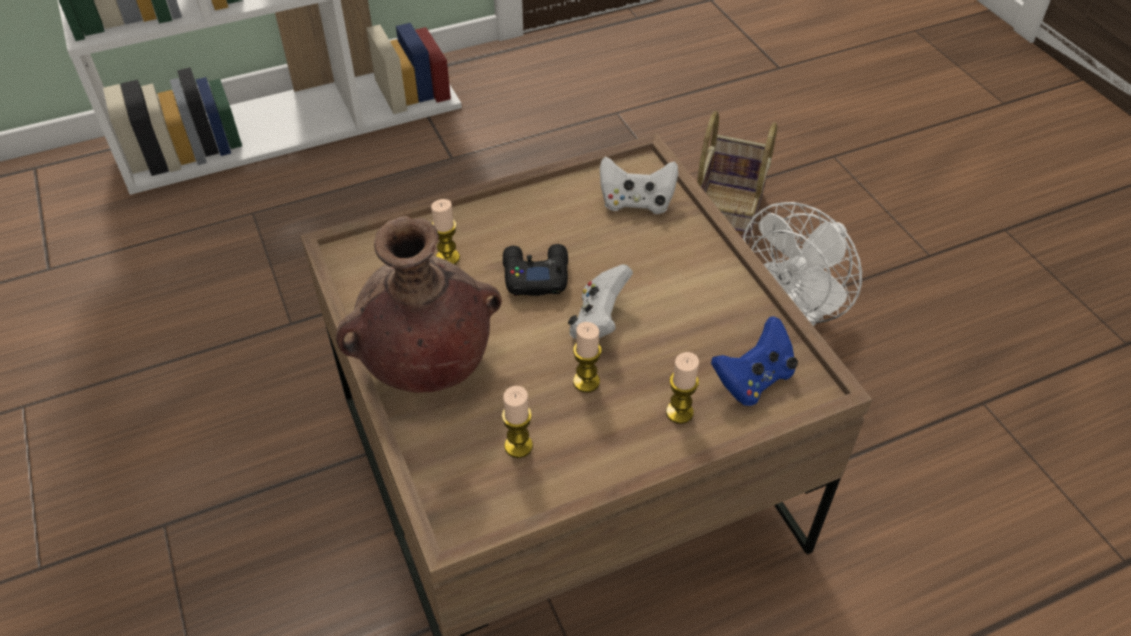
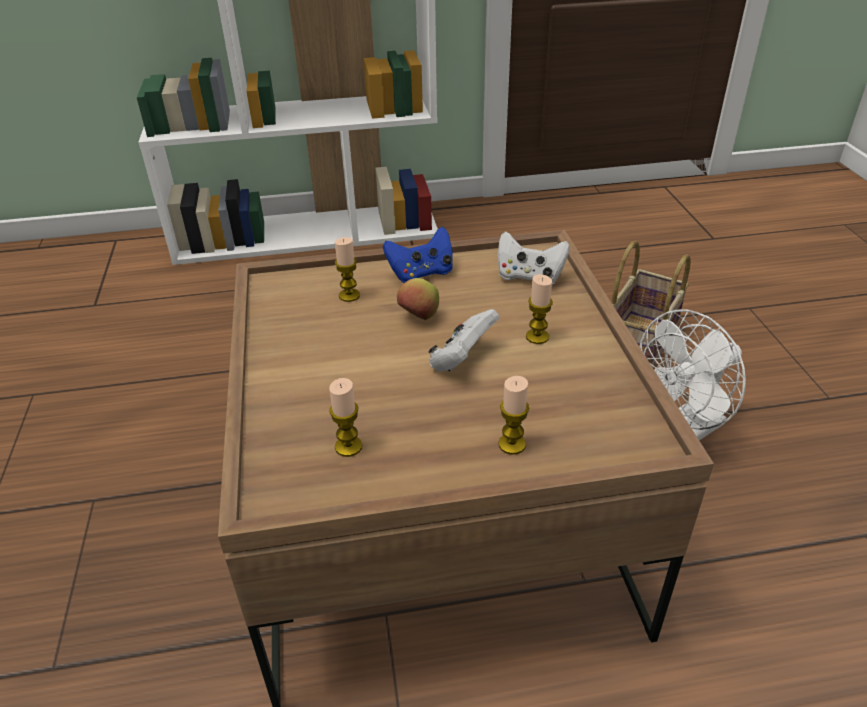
camera: 15 degrees right, 10 degrees down
brown vase [336,216,502,393] -> none
black game controller [503,244,568,296] -> apple [397,278,439,320]
candle [573,322,601,393] -> candle moved to [526,274,553,344]
blue game controller [711,316,798,406] -> blue game controller moved to [383,227,453,283]

